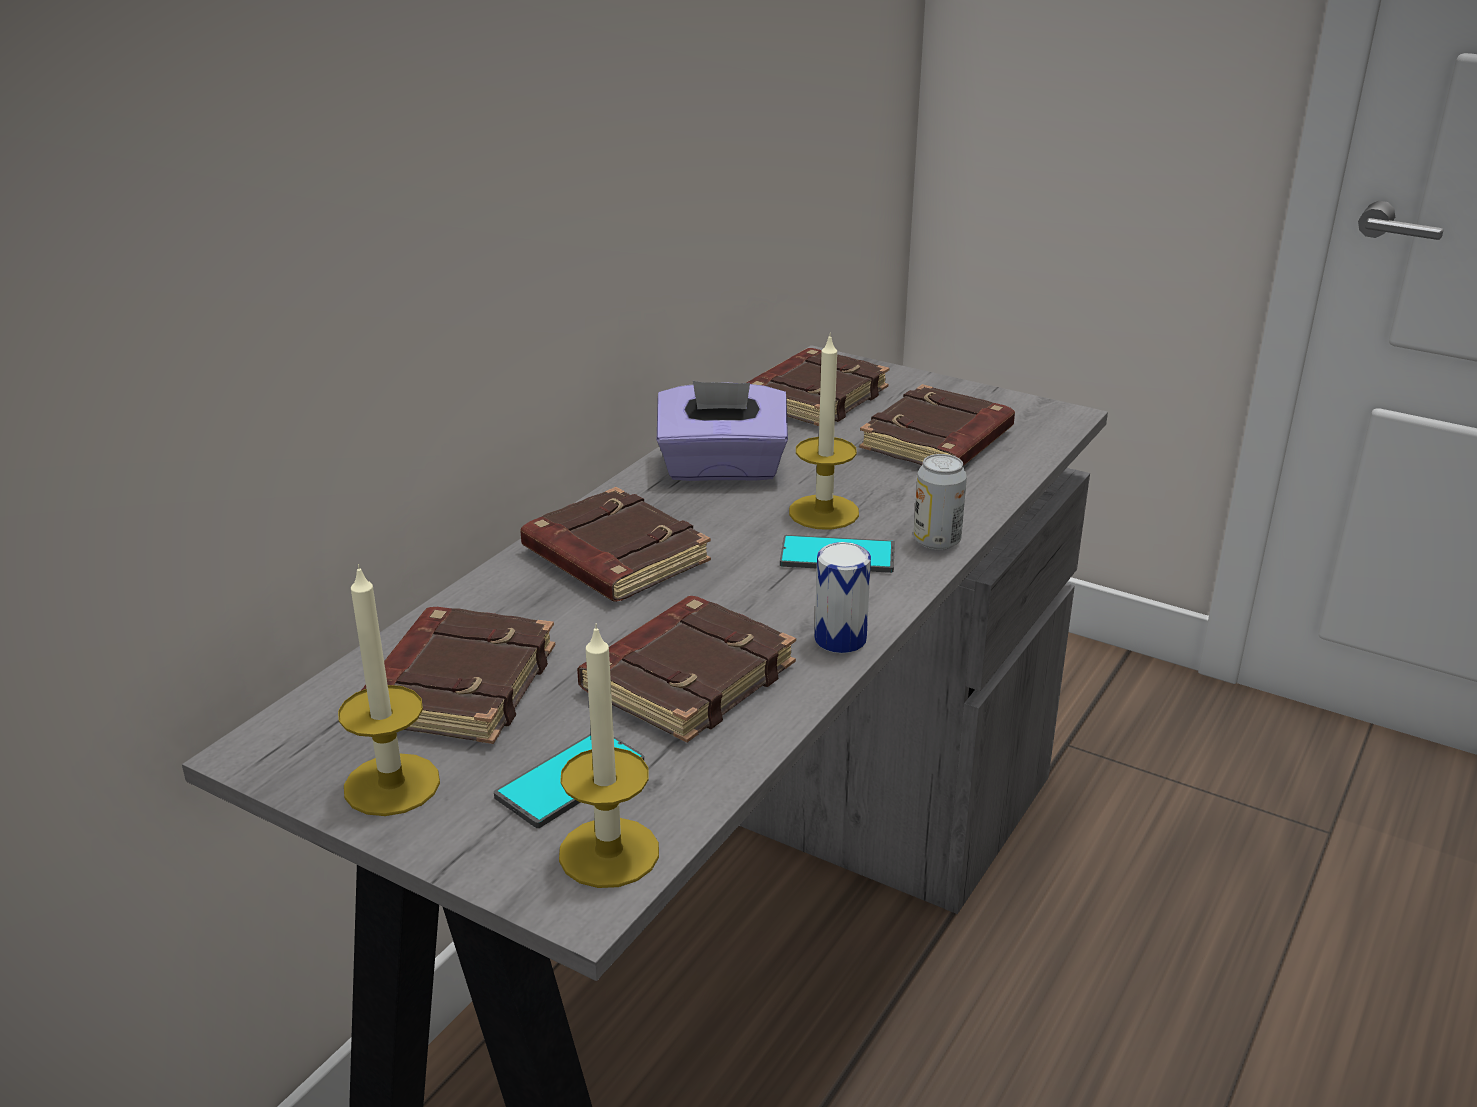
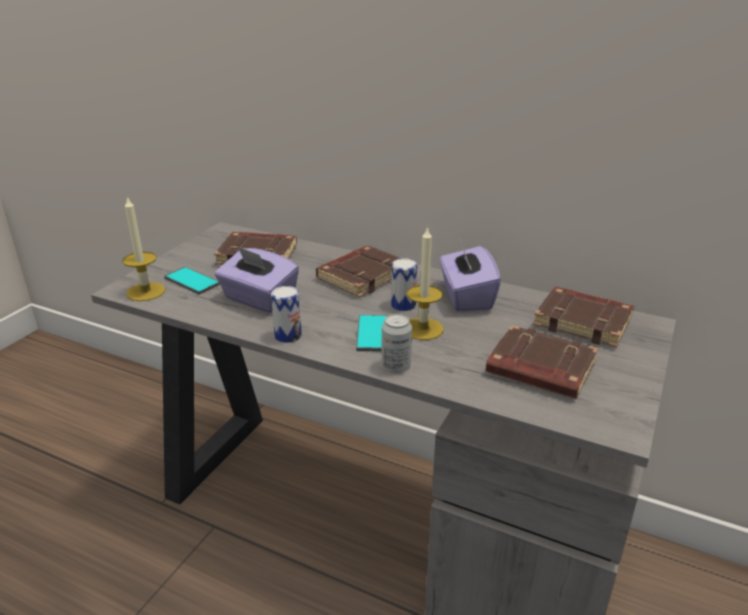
camera: 85 degrees right, 0 degrees up
candle [338,564,440,816] -> none
brown book [577,596,796,743] -> purple tissue box [215,246,299,313]
none -> can [391,258,417,311]

